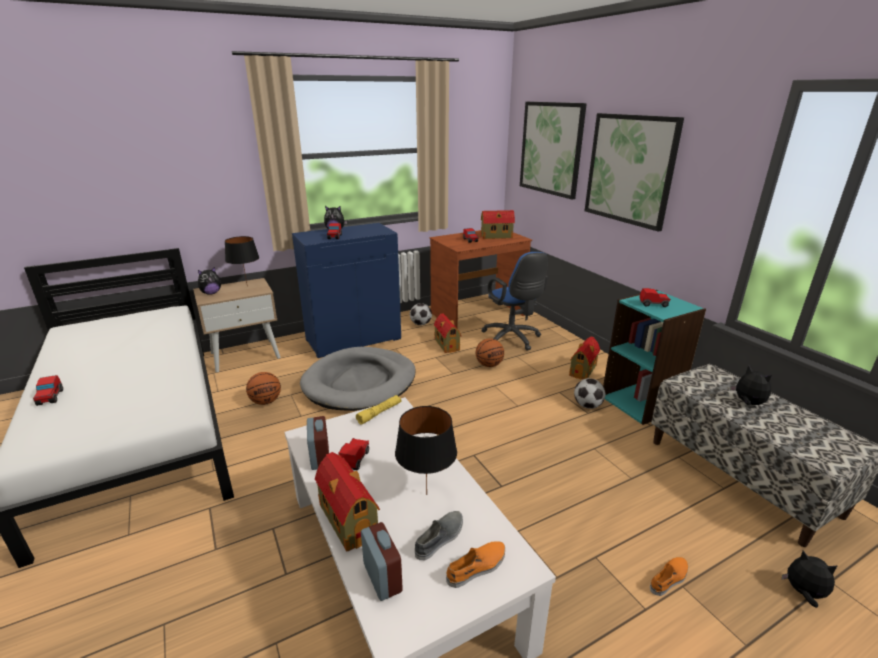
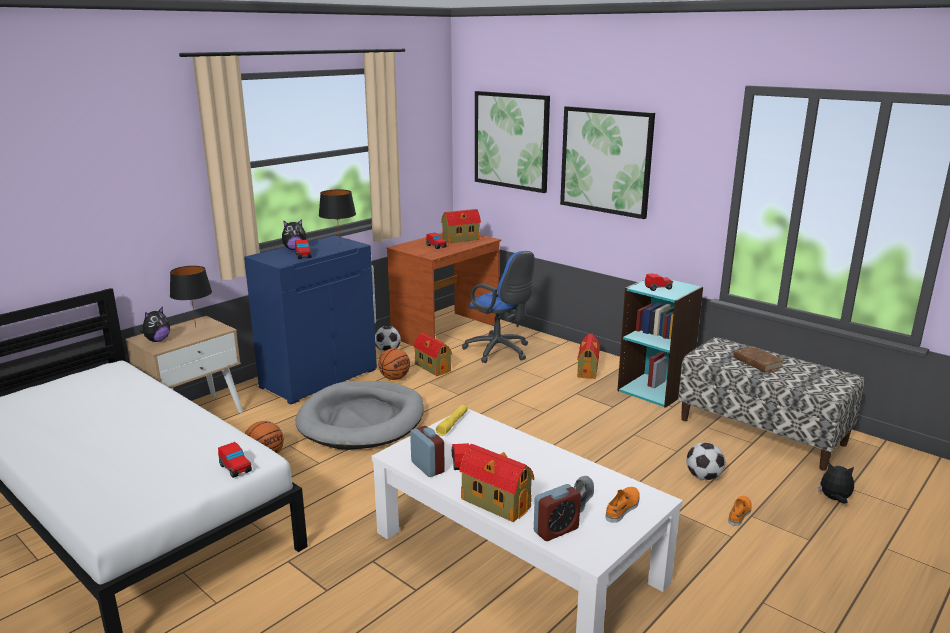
camera: 20 degrees left, 5 degrees down
toy car [33,375,63,406] -> toy car moved to [218,442,252,478]
alarm clock [361,522,403,601] -> alarm clock turned 105 degrees clockwise [534,484,581,541]
black table lamp [395,406,457,495] -> black table lamp moved to [319,189,356,247]
basketball [476,338,504,367] -> basketball moved to [378,348,410,380]
football [574,378,606,409] -> football moved to [686,442,725,480]
plush toy [730,365,773,405] -> brown book [733,346,785,374]

